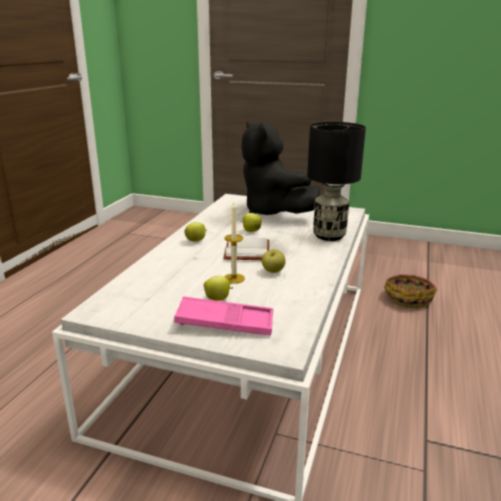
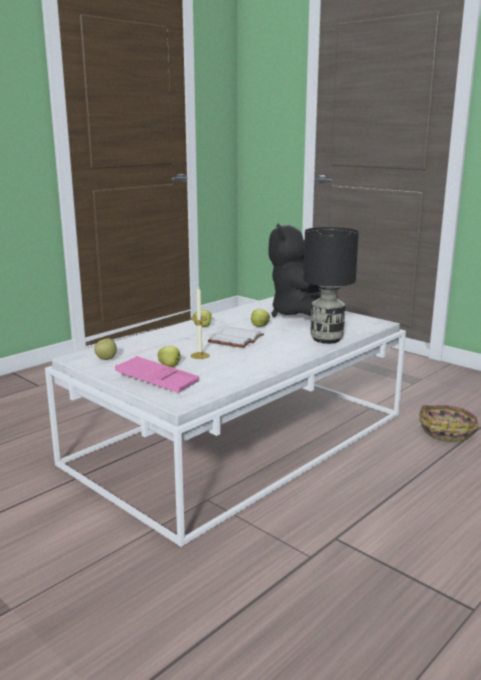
camera: 25 degrees right, 5 degrees down
apple [262,249,286,273] -> apple moved to [94,338,117,360]

